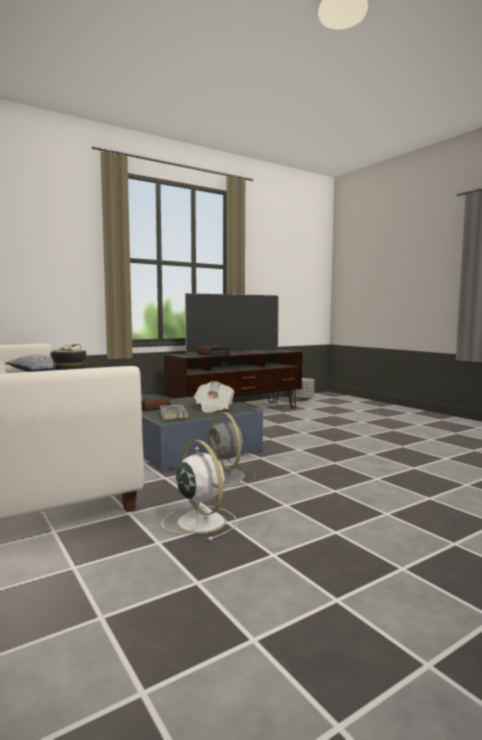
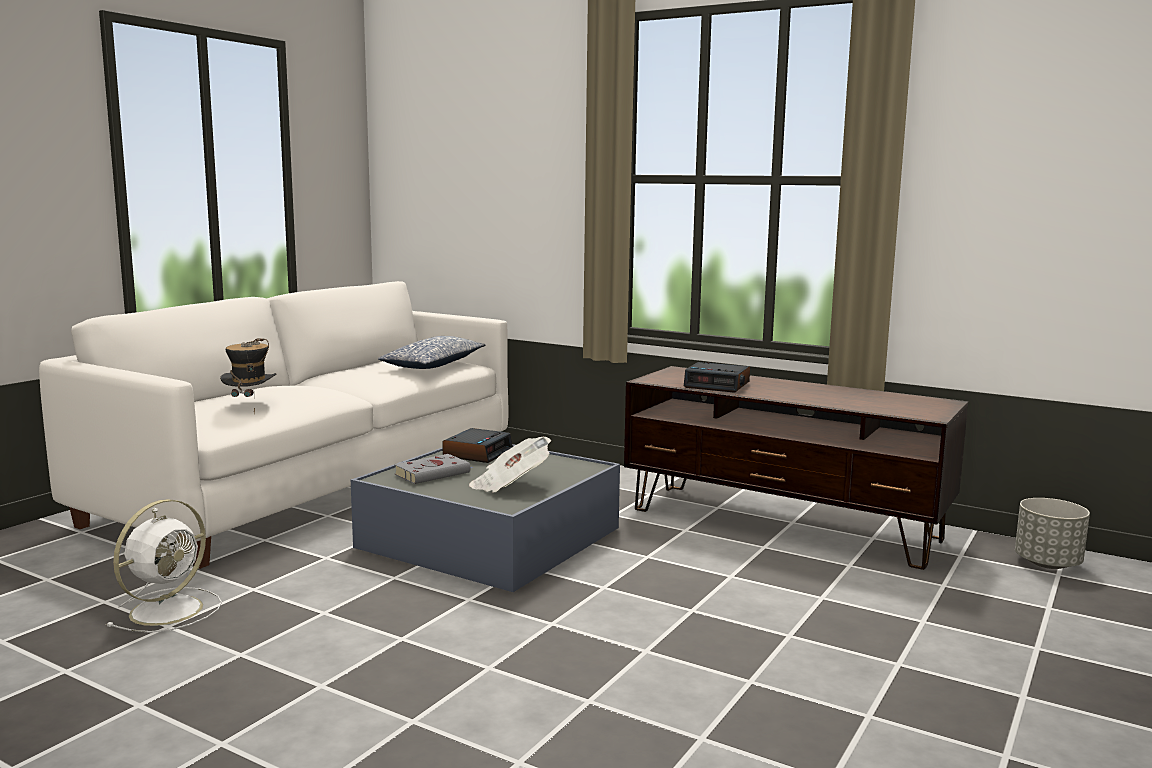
camera: 65 degrees right, 5 degrees up
television [185,293,279,353] -> none
grey fan [208,412,256,487] -> none

